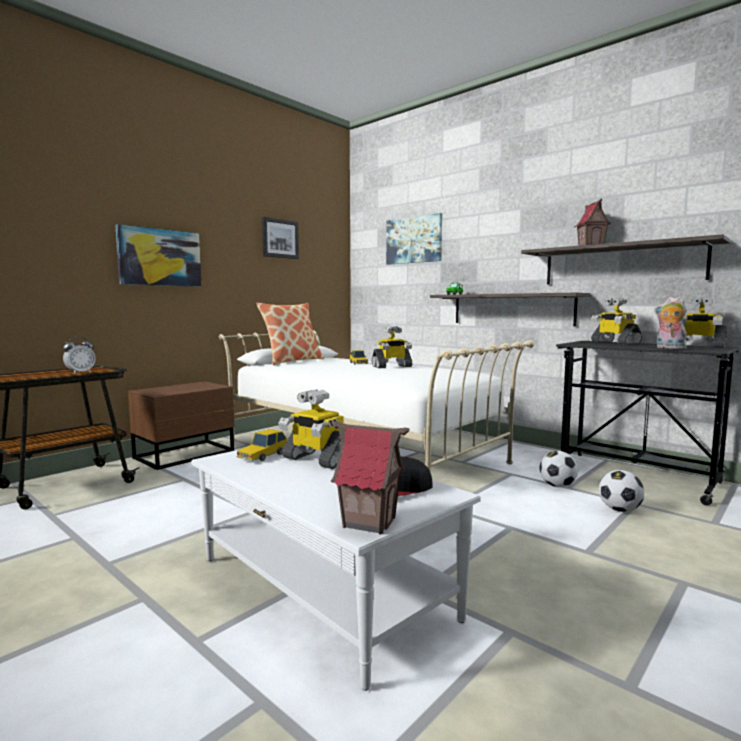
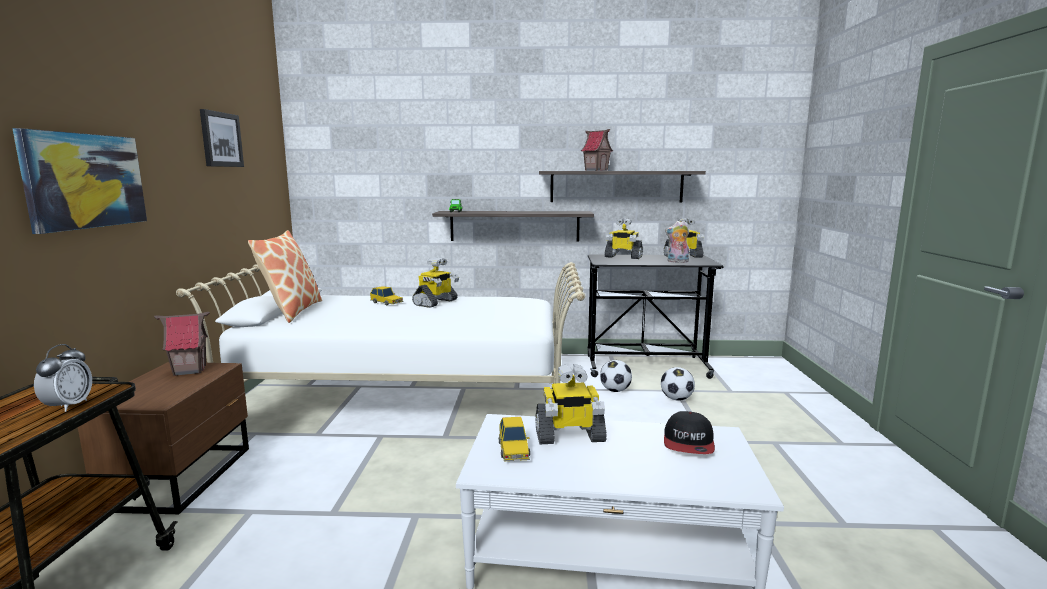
camera: 40 degrees left, 5 degrees up
toy house [331,421,409,534] -> toy house moved to [154,312,210,376]
picture [386,213,442,265] -> none

